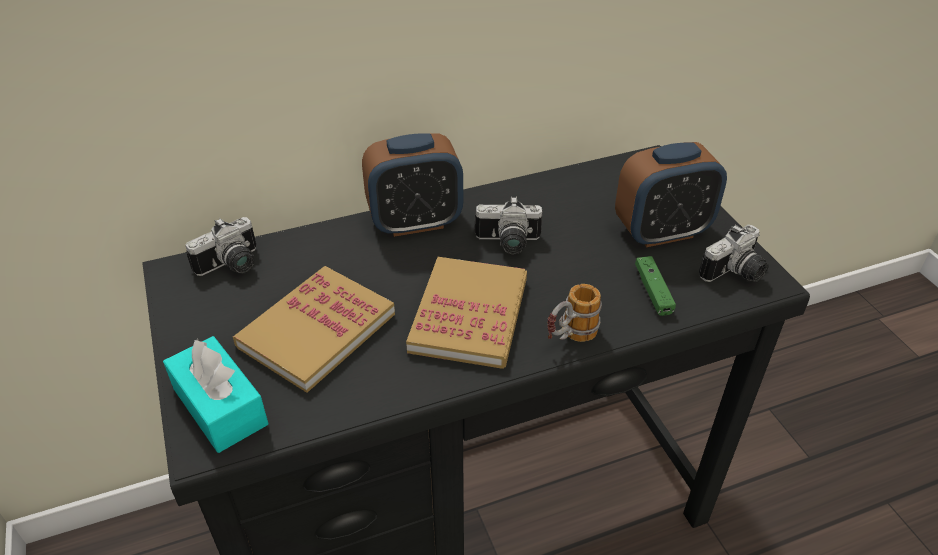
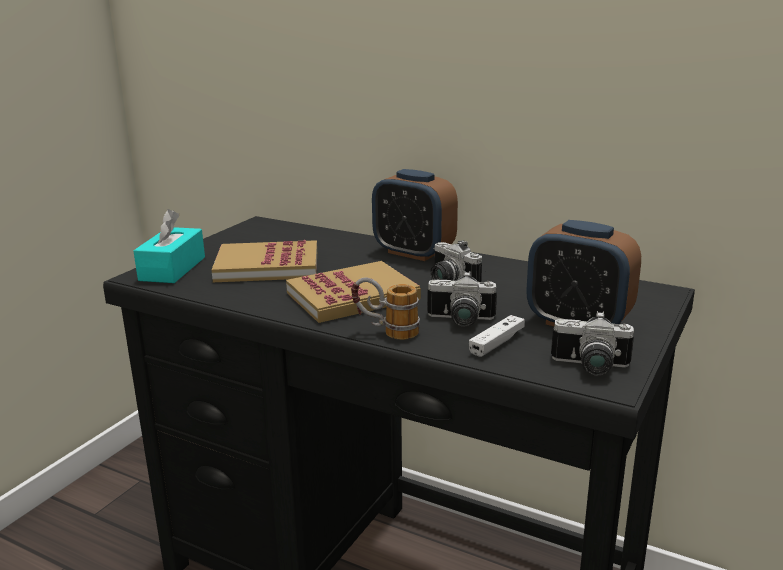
camera: 50 degrees right, 20 degrees down
camera [185,217,256,276] -> camera moved to [427,271,497,327]
green game controller [635,256,676,316] -> white game controller [469,315,525,357]

